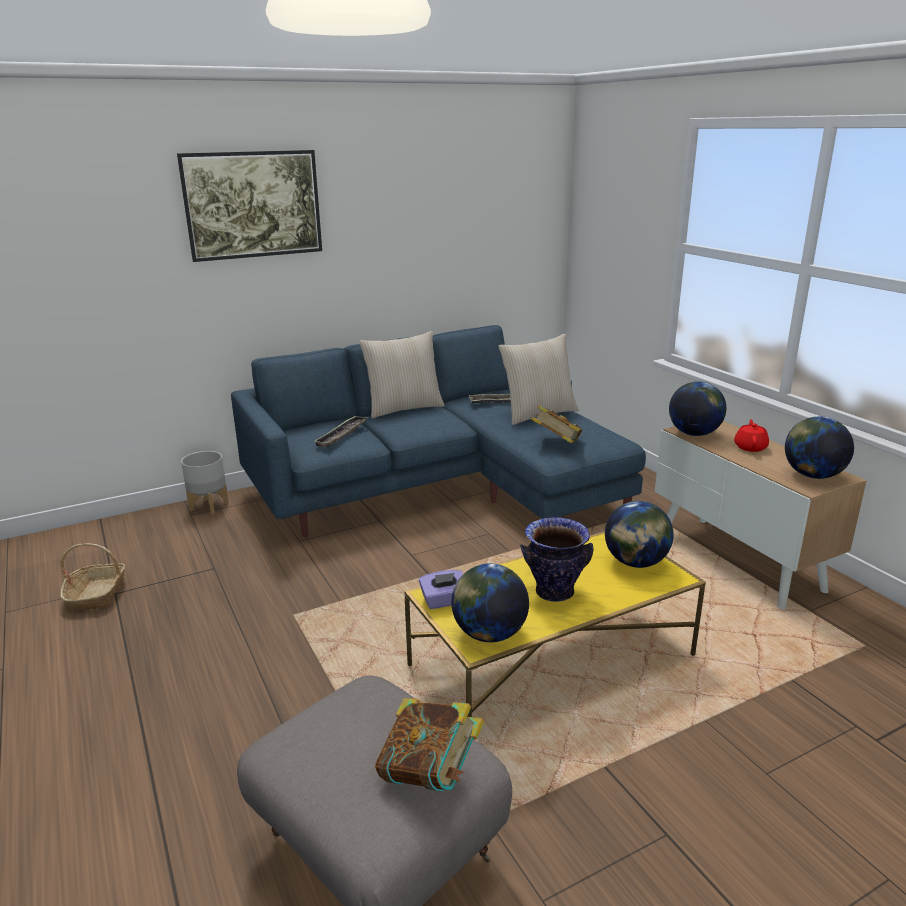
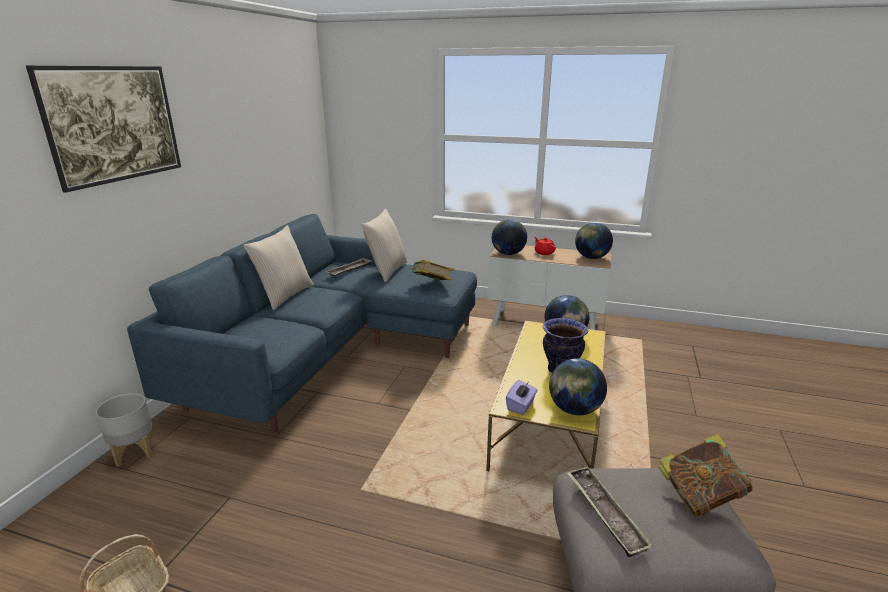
camera: 45 degrees left, 0 degrees up
tray [315,416,367,447] -> tray moved to [567,466,654,557]

